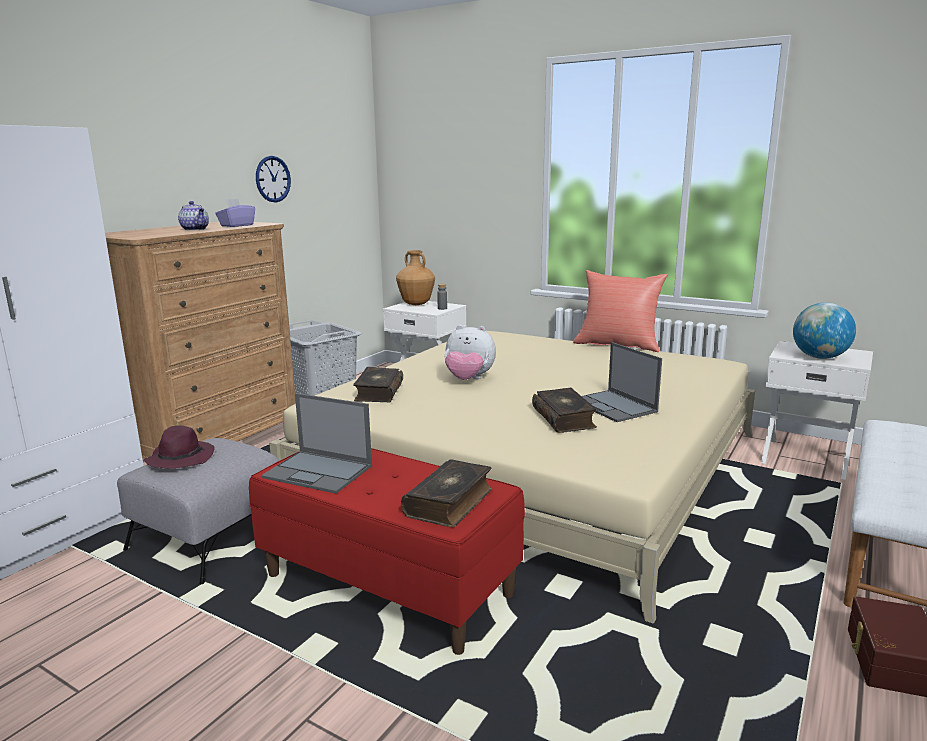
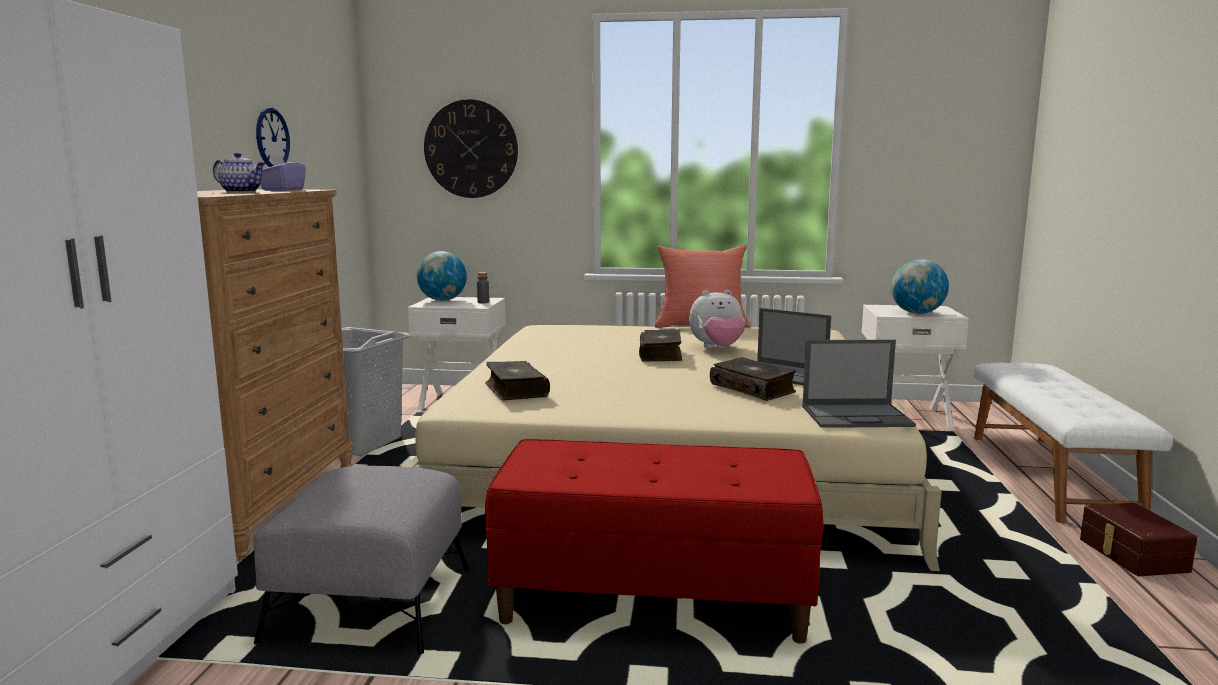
camera: 25 degrees left, 5 degrees down
purple hat [144,425,215,469] -> none
laptop [261,393,372,494] -> laptop moved to [802,340,916,428]
brown vase [396,250,435,305] -> globe [417,251,467,301]
book [401,459,492,527] -> book moved to [639,329,682,362]
plush toy [445,325,496,380] -> plush toy moved to [689,290,745,348]
none -> wall clock [424,99,518,198]

